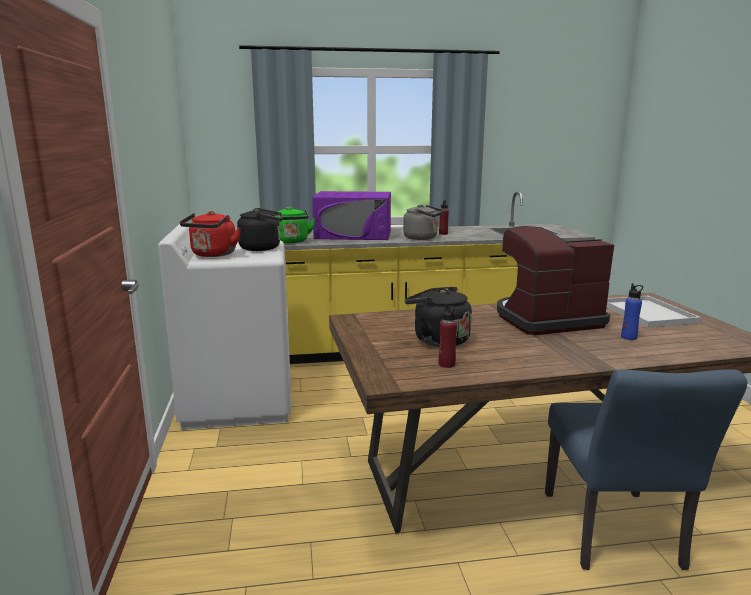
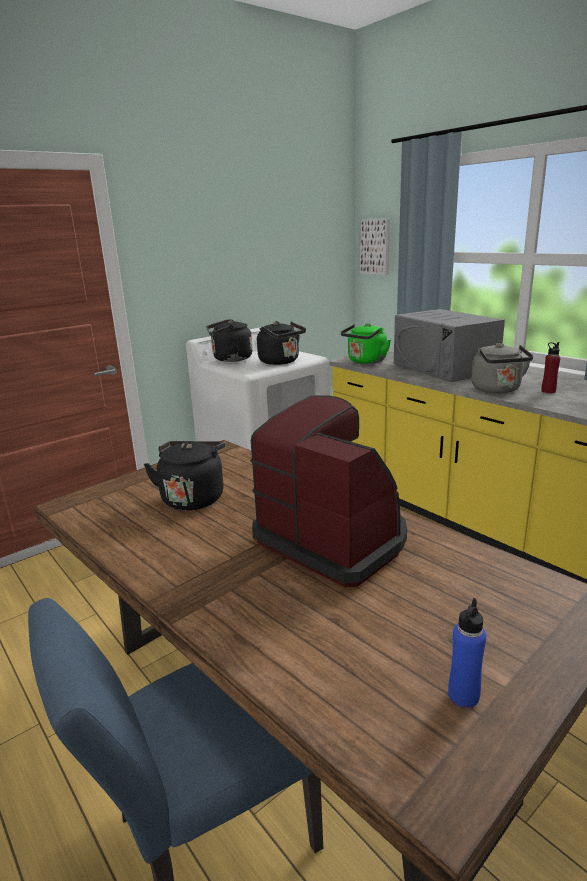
camera: 60 degrees right, 5 degrees up
red kettle [180,211,241,257] -> black kettle [207,319,253,362]
purple microwave [312,191,391,240] -> grey microwave [394,309,505,382]
red bottle [438,304,457,368] -> none
white tray [607,296,701,328] -> none
blue bottle [621,283,643,340] -> blue bottle moved to [448,598,486,708]
none -> picture [360,218,390,275]

